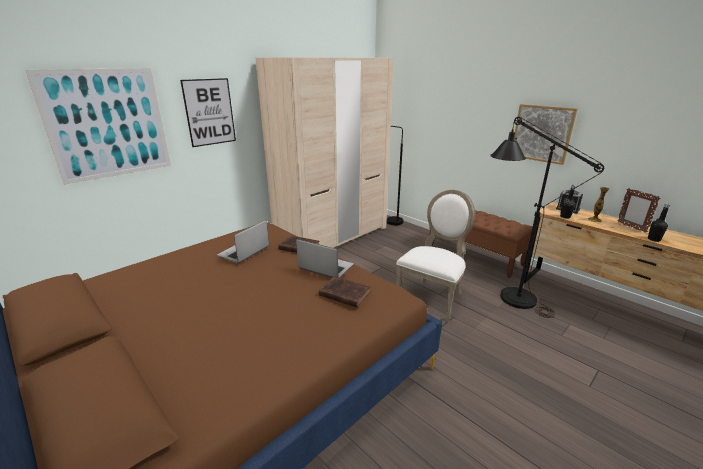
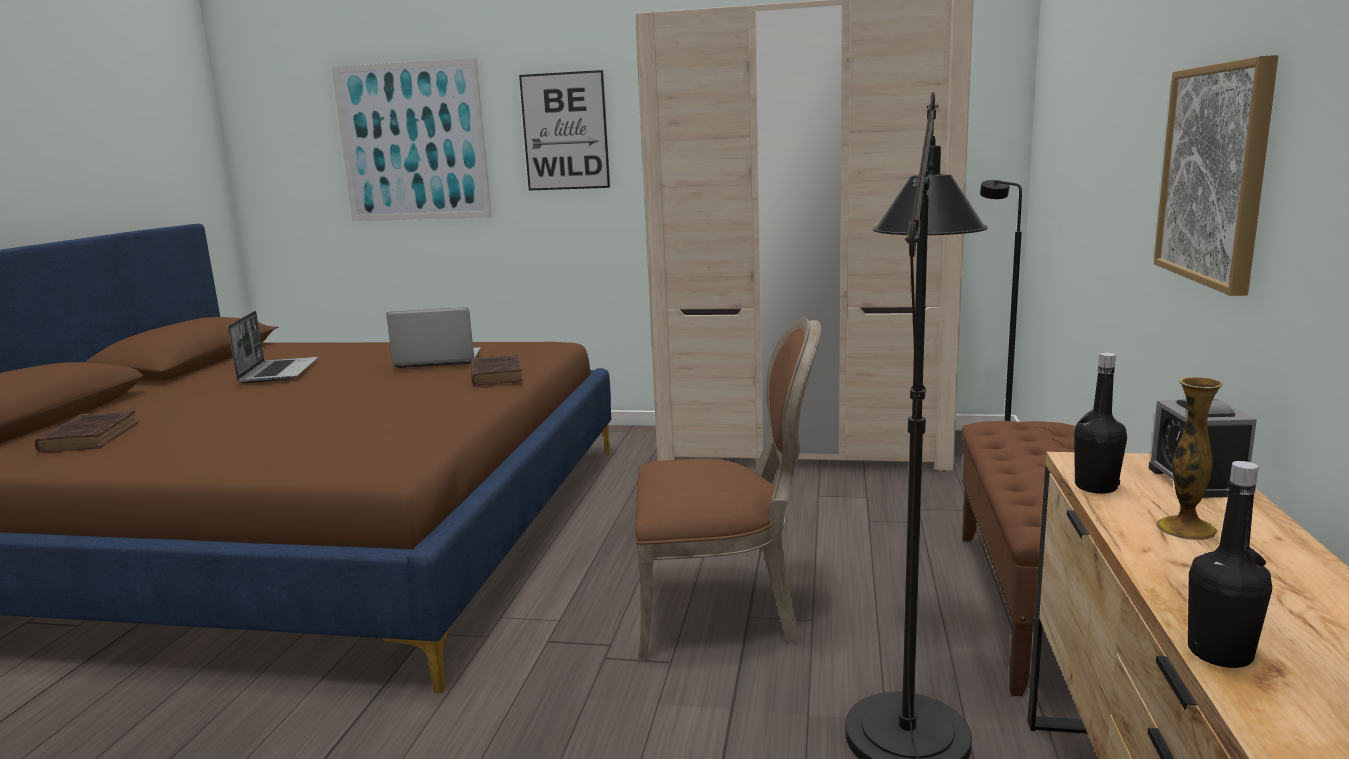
camera: 55 degrees right, 10 degrees down
laptop [296,239,354,278] -> laptop moved to [228,311,318,384]
brown book [319,276,371,308] -> brown book moved to [34,411,138,453]
white chair [396,190,475,322] -> brown chair [635,318,821,662]
picture frame [617,188,660,233] -> none

